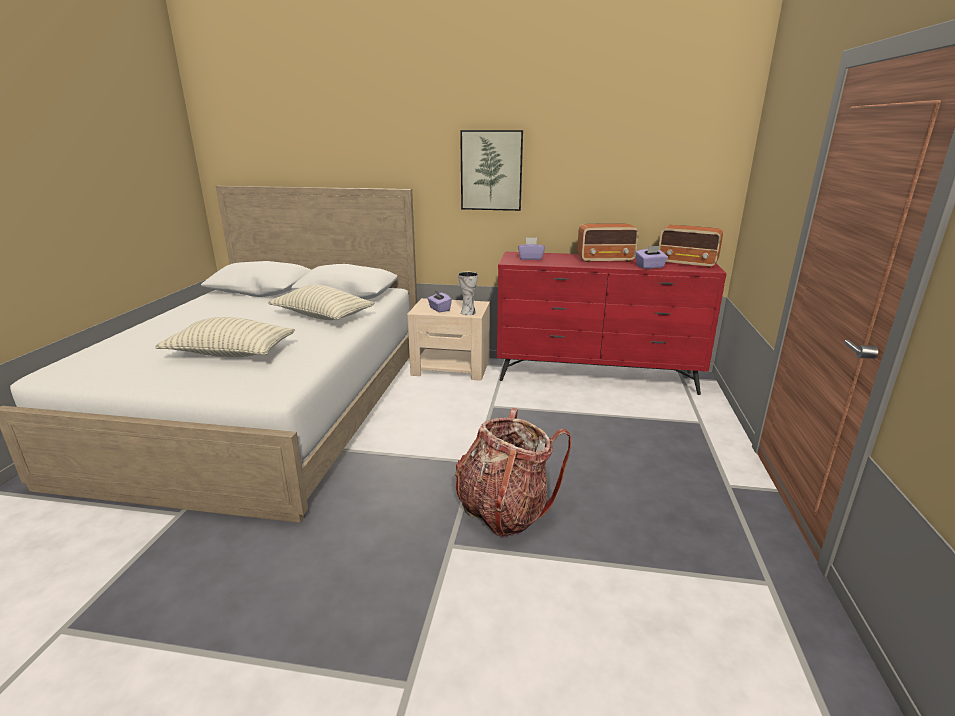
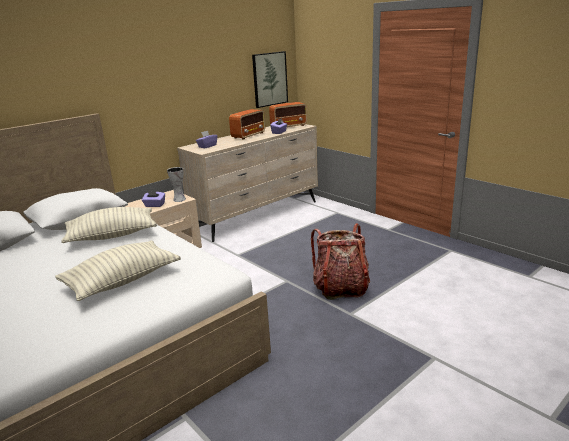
camera: 50 degrees left, 0 degrees up
picture [460,130,523,211] -> picture moved to [252,51,288,108]
red dresser [497,252,727,395] -> beige dresser [177,124,318,242]

